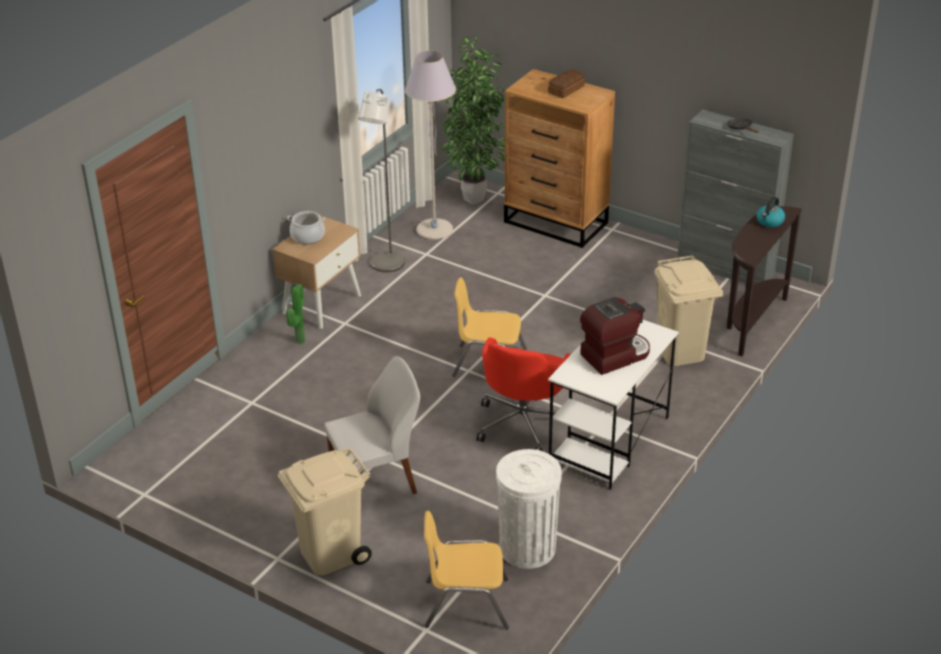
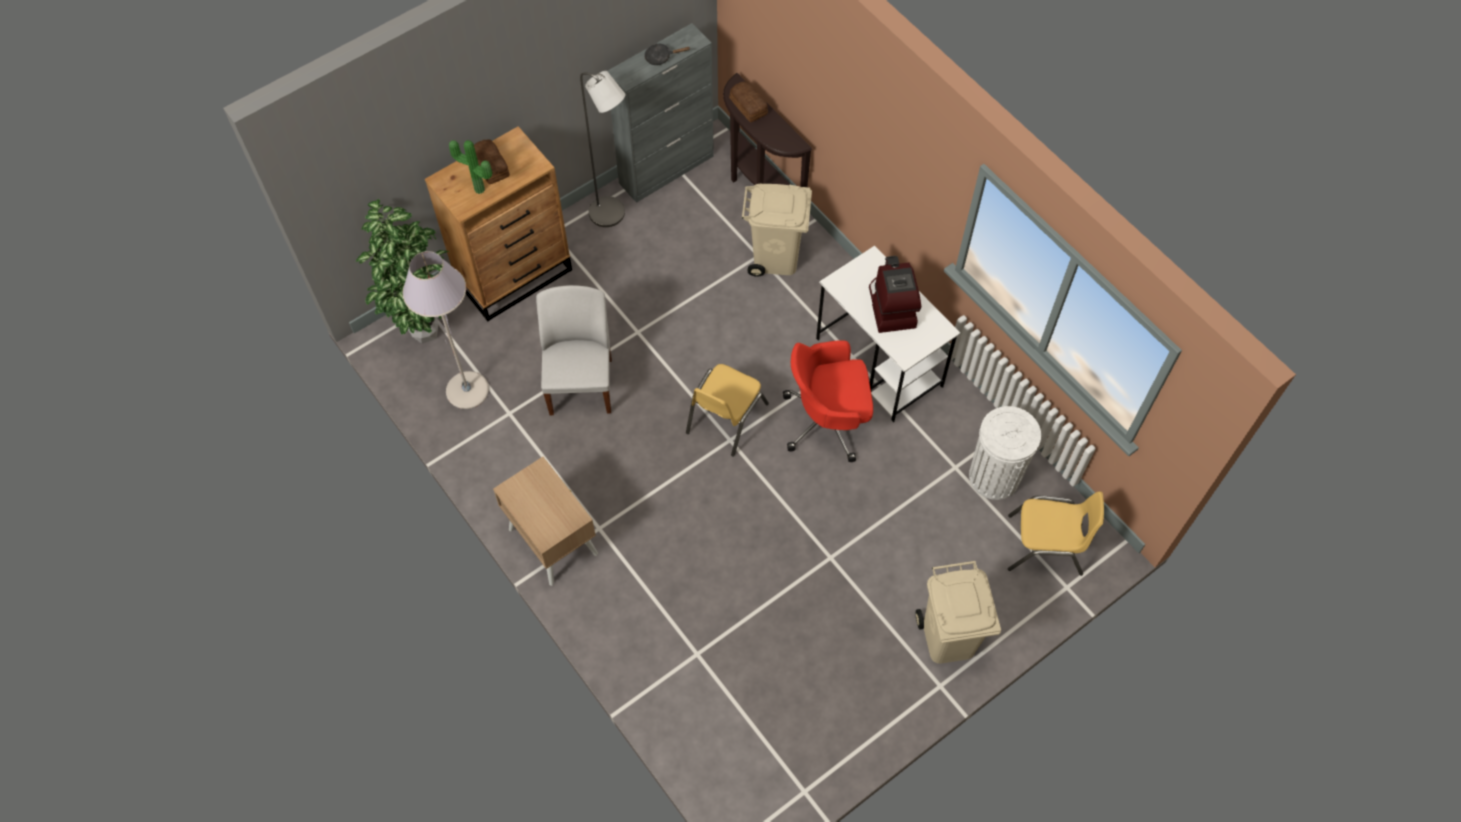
camera: 70 degrees left, 25 degrees up
potted plant [286,284,305,344] -> potted plant moved to [449,140,492,194]
cooking pot [287,211,325,244] -> none
white chair [325,356,420,494] -> white chair moved to [536,285,612,415]
grey floor lamp [358,89,405,273] -> grey floor lamp moved to [580,71,626,227]
yellow chair [424,511,509,630] -> yellow chair turned 105 degrees counterclockwise [1008,491,1104,576]
red office chair [477,338,571,451] -> red office chair turned 135 degrees clockwise [783,340,873,462]
kettle [756,197,785,227] -> bread [729,81,768,122]

